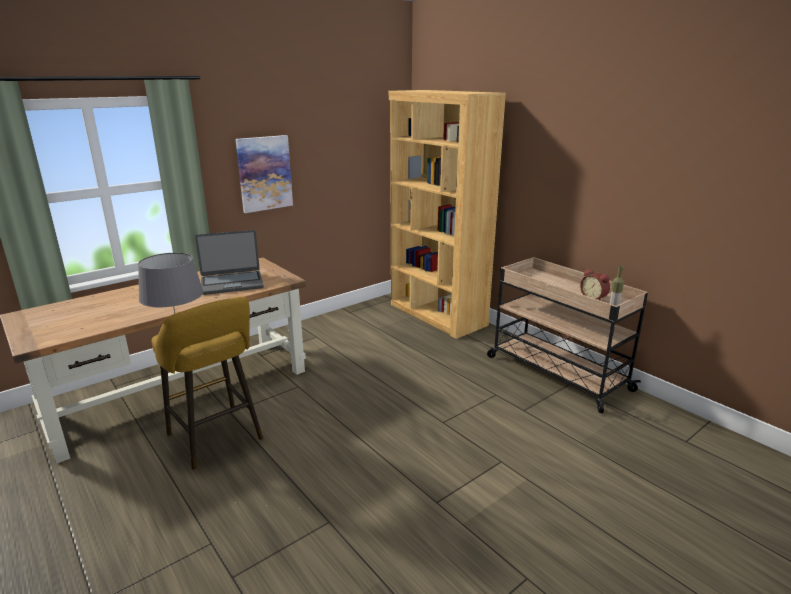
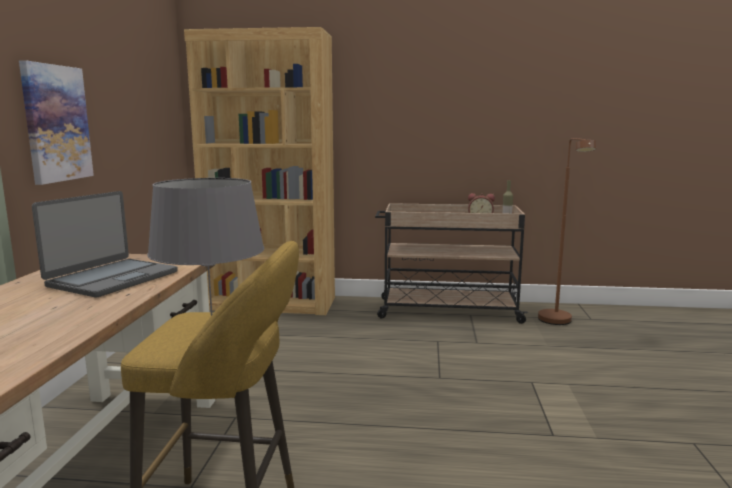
camera: 45 degrees left, 10 degrees down
none -> brown floor lamp [538,138,596,325]

